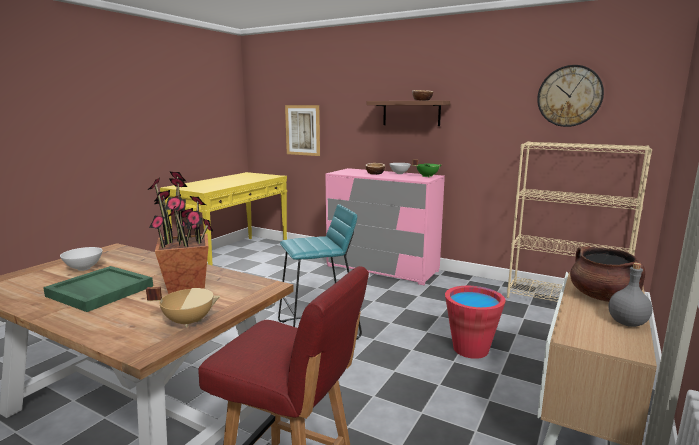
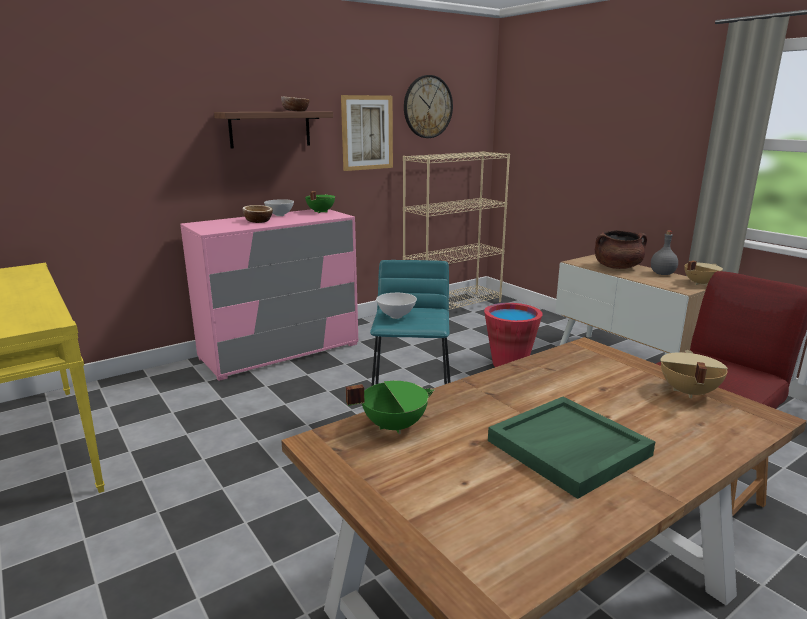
camera: 65 degrees left, 5 degrees up
white bowl [60,247,103,271] -> white bowl moved to [376,293,417,319]
potted plant [148,172,213,294] -> none
picture [285,105,320,156] -> picture moved to [341,95,393,171]
none -> green cooking pot [346,381,435,434]
none -> beige cooking pot [684,261,723,286]

